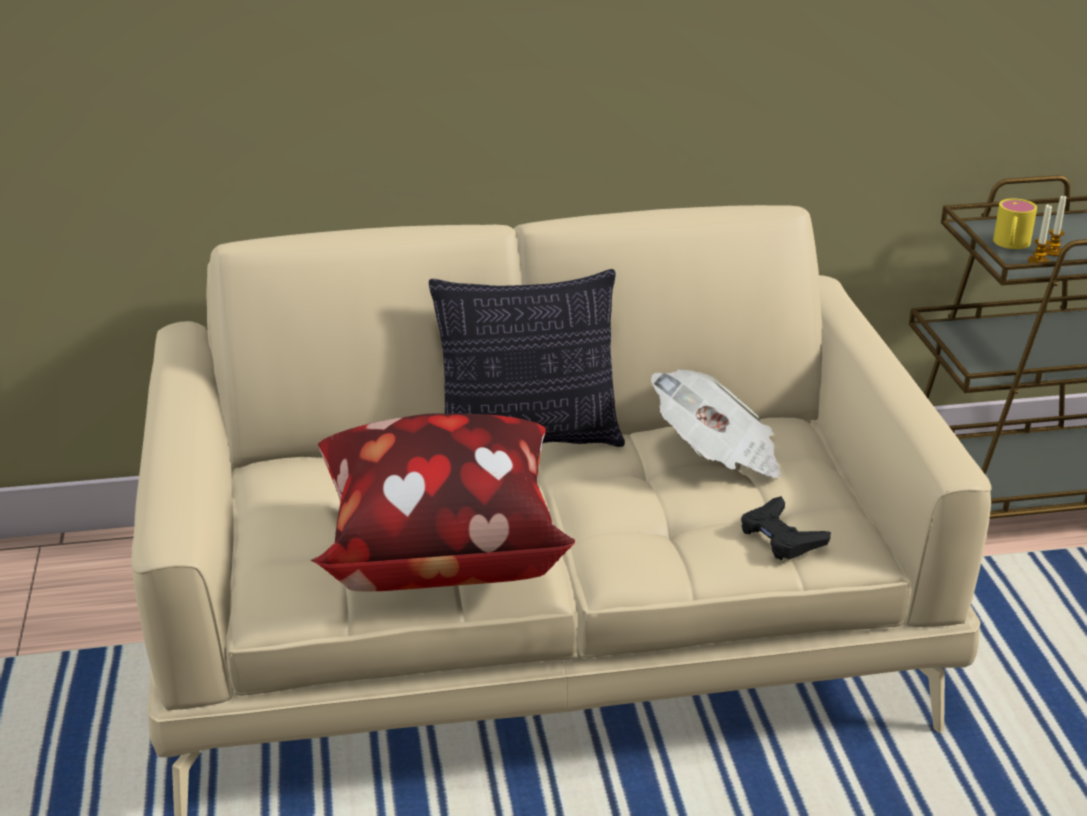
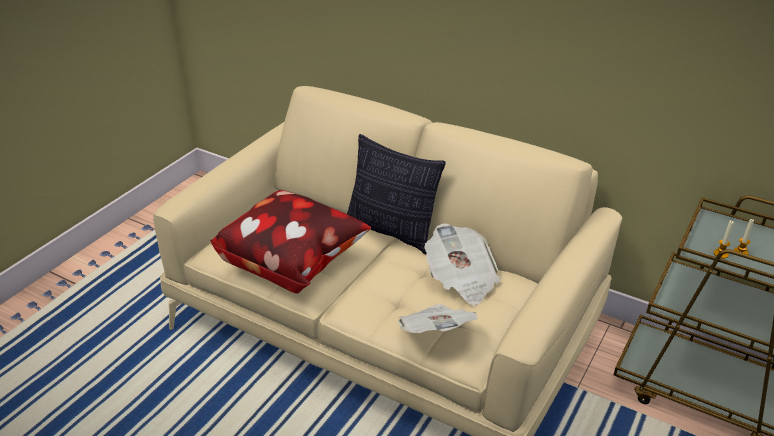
camera: 40 degrees right, 5 degrees up
black game controller [741,496,831,560] -> newspaper [398,304,478,333]
yellow mug [993,198,1037,249] -> none

